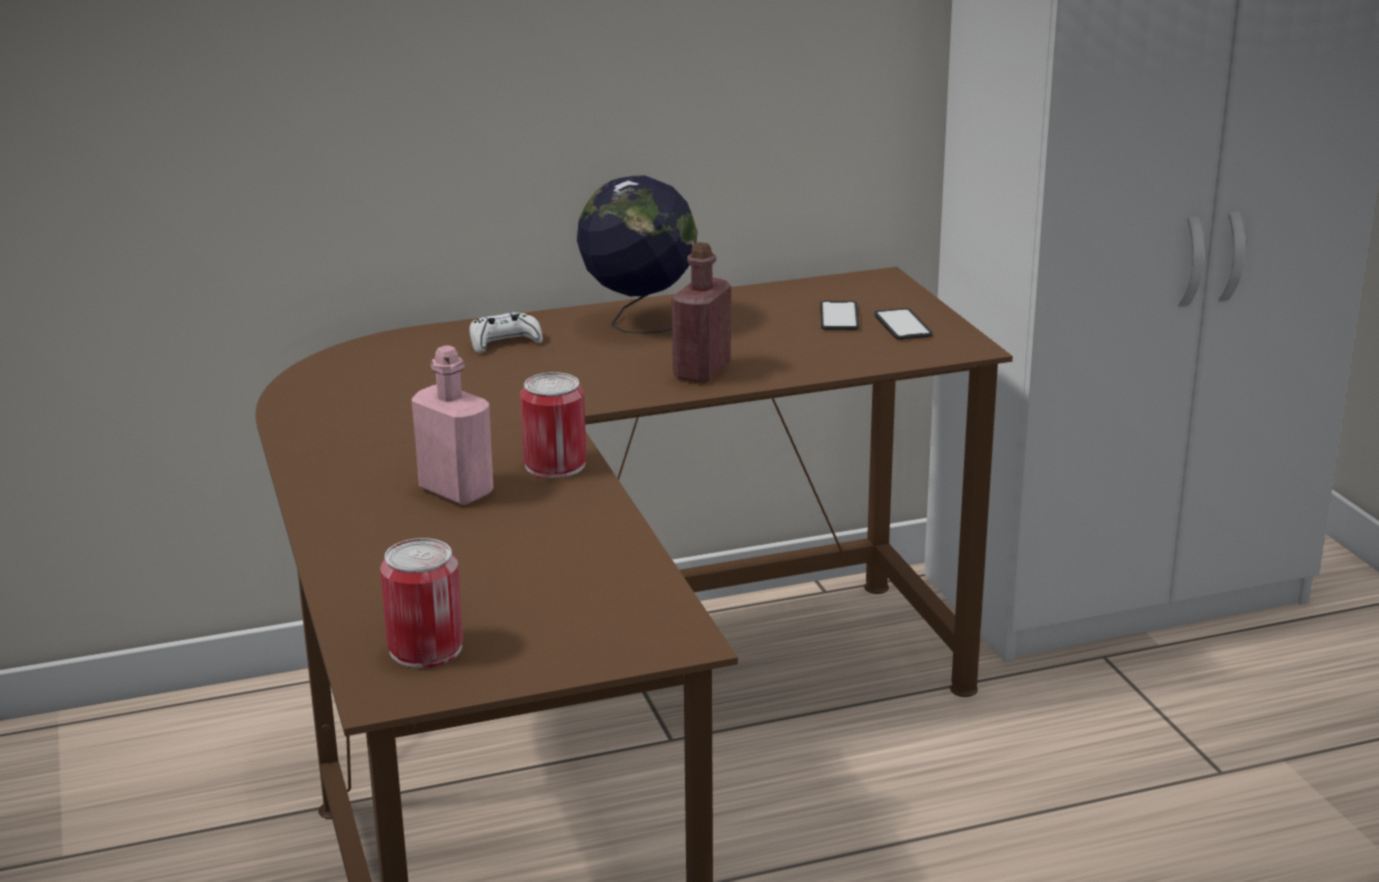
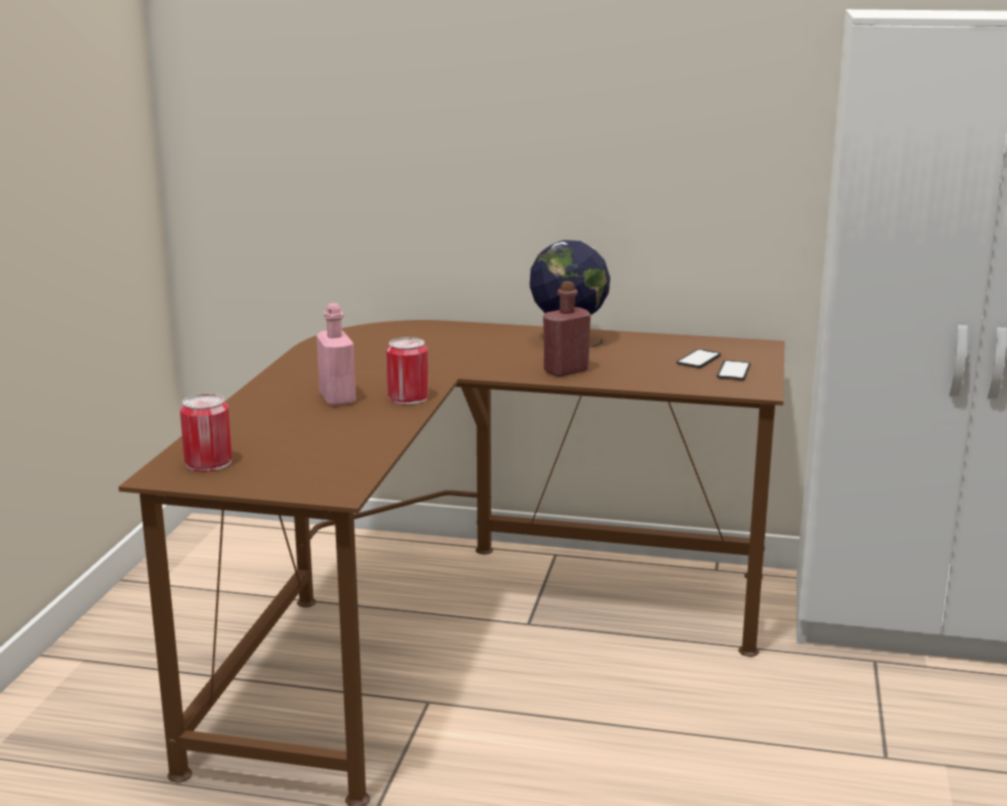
camera: 30 degrees right, 5 degrees down
white game controller [469,312,543,353] -> none

